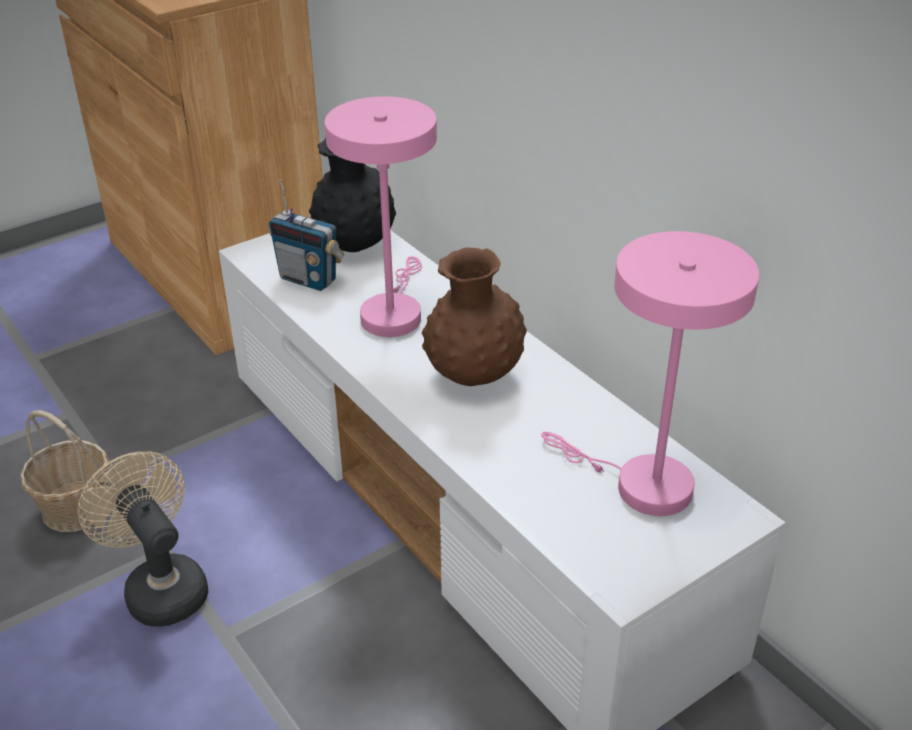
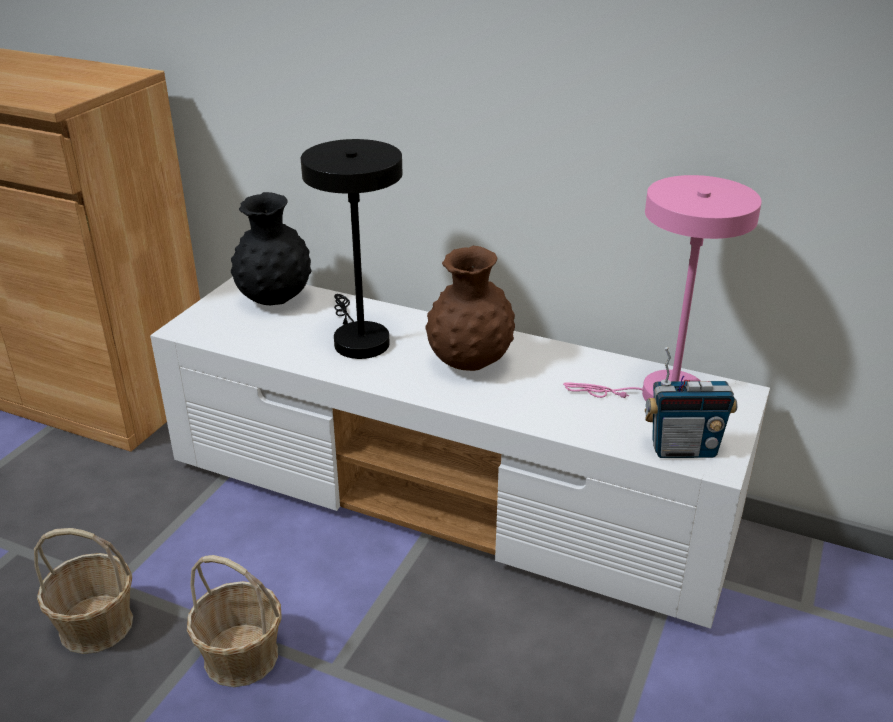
camera: 30 degrees left, 5 degrees down
beige fan [78,452,208,627] -> basket [187,555,282,687]
radio [269,180,345,291] -> radio moved to [645,347,737,458]
pink table lamp [325,96,437,337] -> black table lamp [301,139,402,359]

